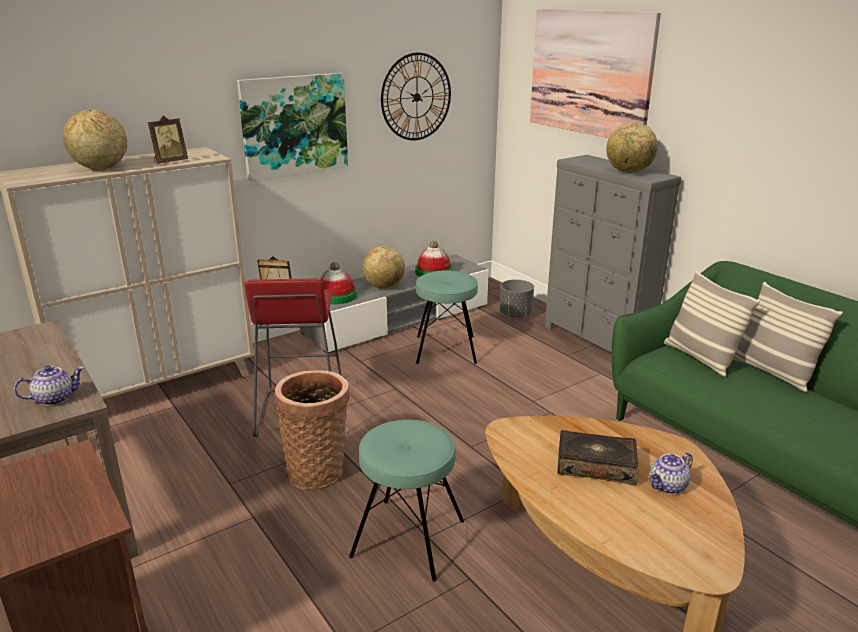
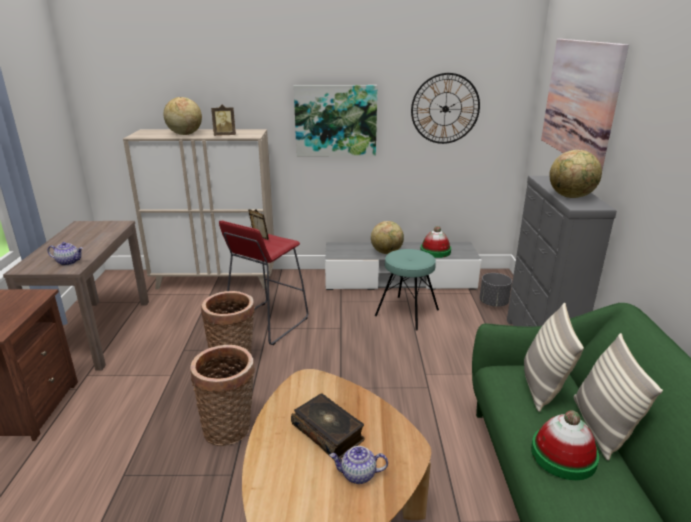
camera: 35 degrees right, 0 degrees up
hat [320,262,357,304] -> hat moved to [531,410,599,480]
turquoise stool [349,420,464,582] -> basket [190,345,255,446]

